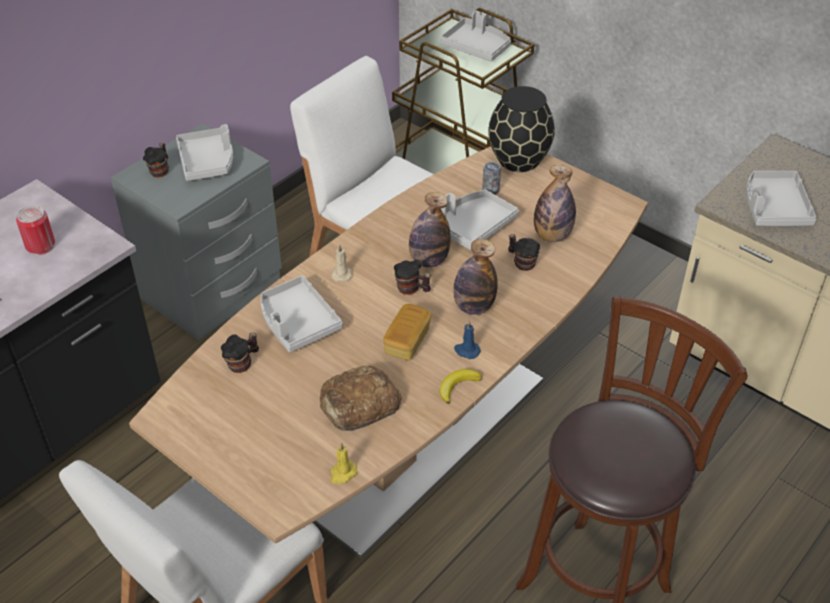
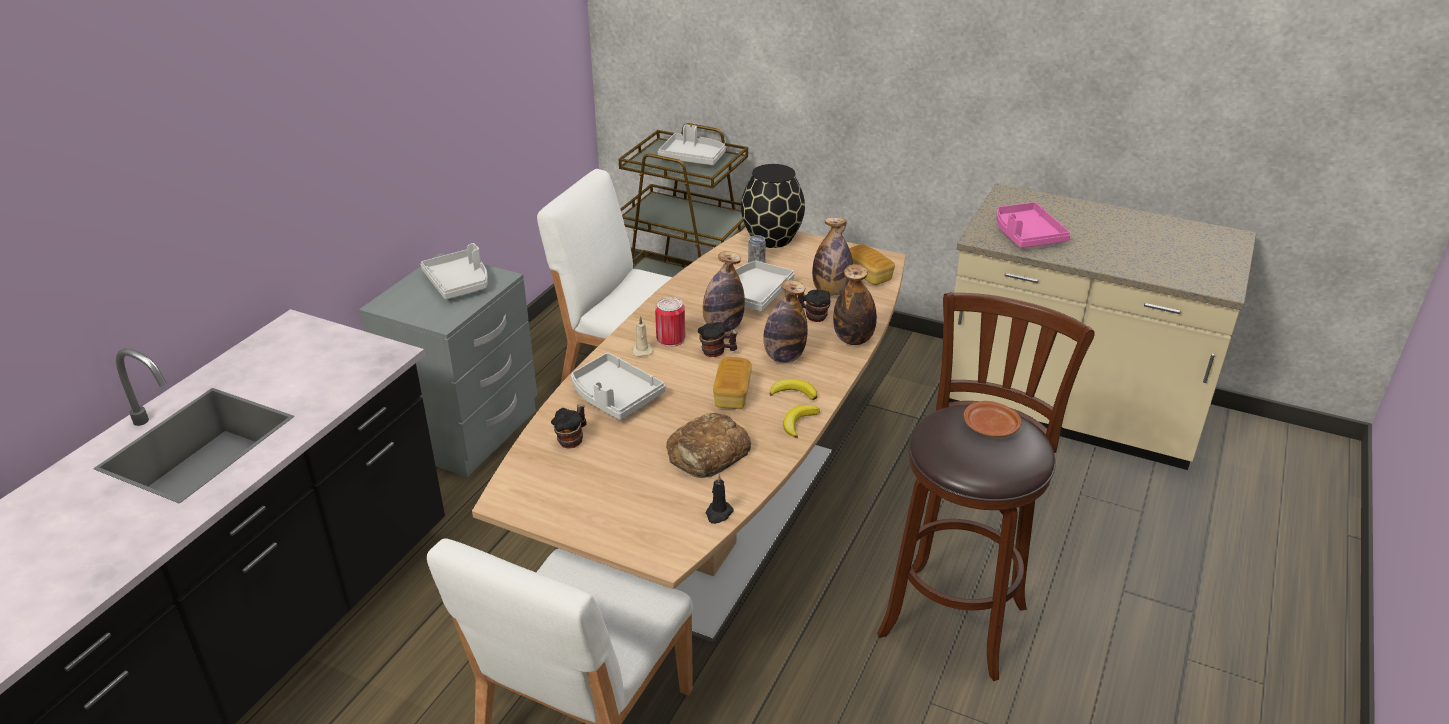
camera: 15 degrees left, 10 degrees down
can [16,205,55,255] -> can moved to [655,297,685,347]
mug [143,143,169,178] -> none
yellow candle [331,443,358,484] -> black candle [706,474,734,524]
blue candle [454,320,481,359] -> banana [770,379,817,400]
grey tray [746,171,817,226] -> pink tray [996,202,1070,248]
none -> bottle [833,264,877,345]
none -> bread [849,244,895,285]
none -> brown plate [964,401,1022,437]

